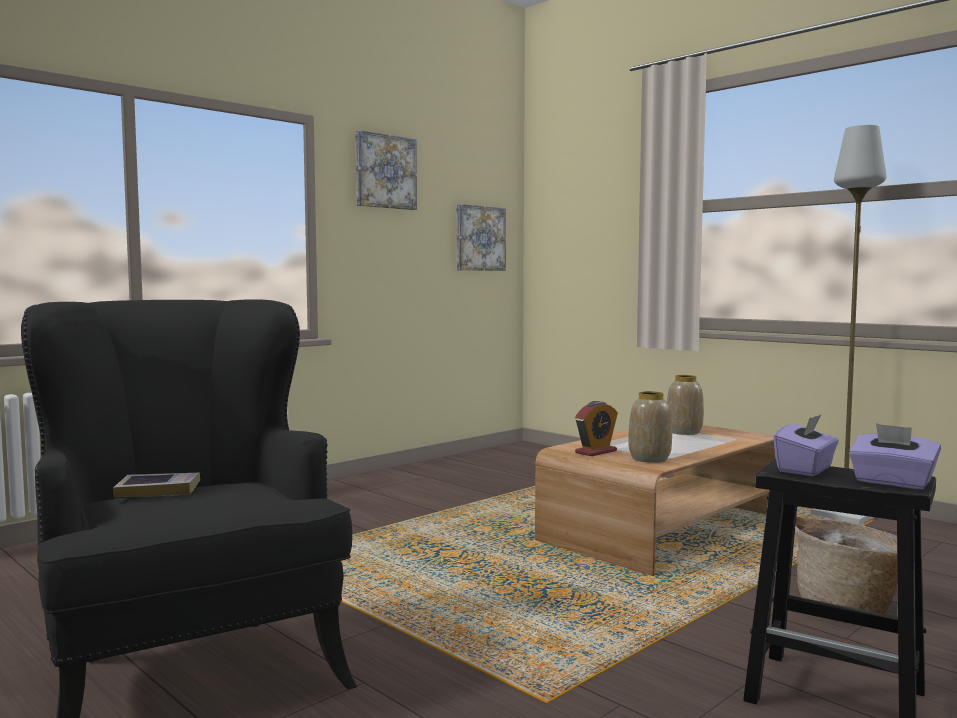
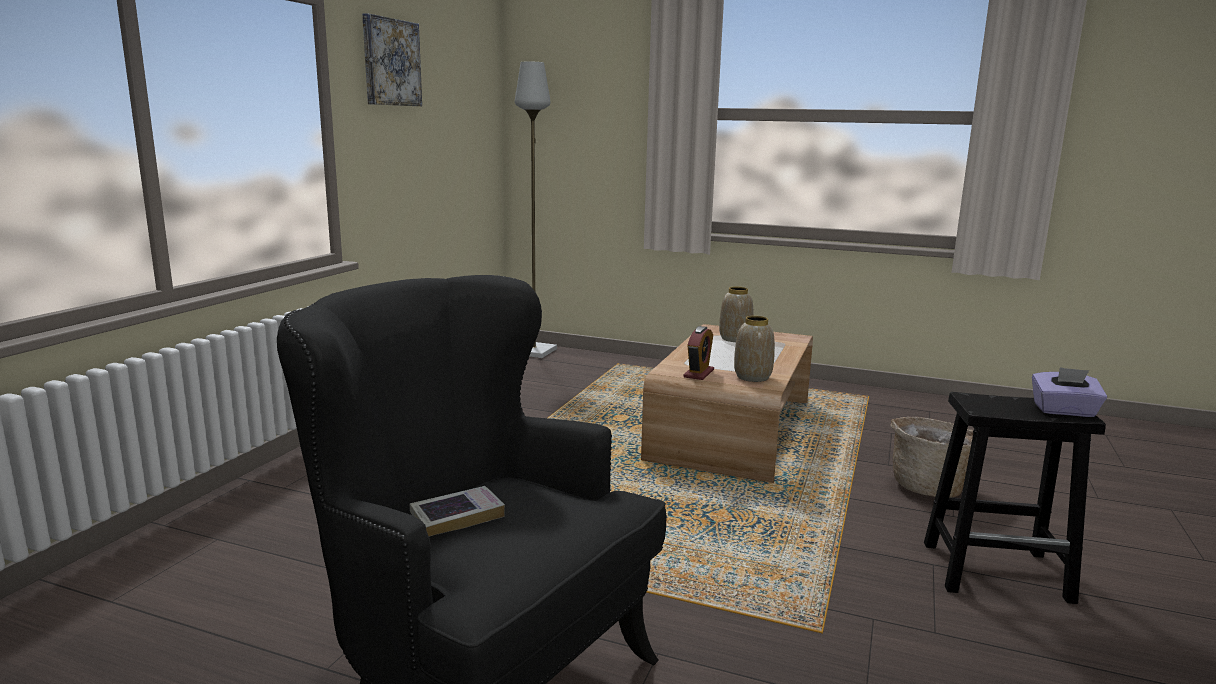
camera: 25 degrees left, 10 degrees up
picture [457,204,506,271] -> none
purple tissue box [774,414,839,476] -> none
grey floor lamp [811,125,886,524] -> grey floor lamp moved to [515,62,557,358]

